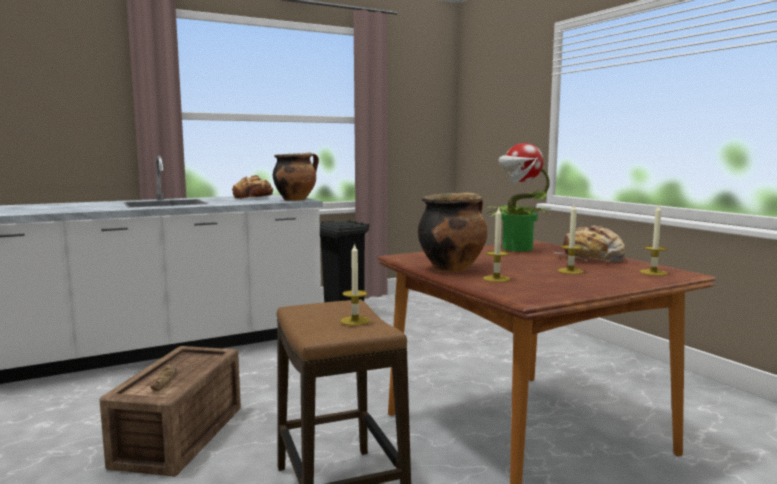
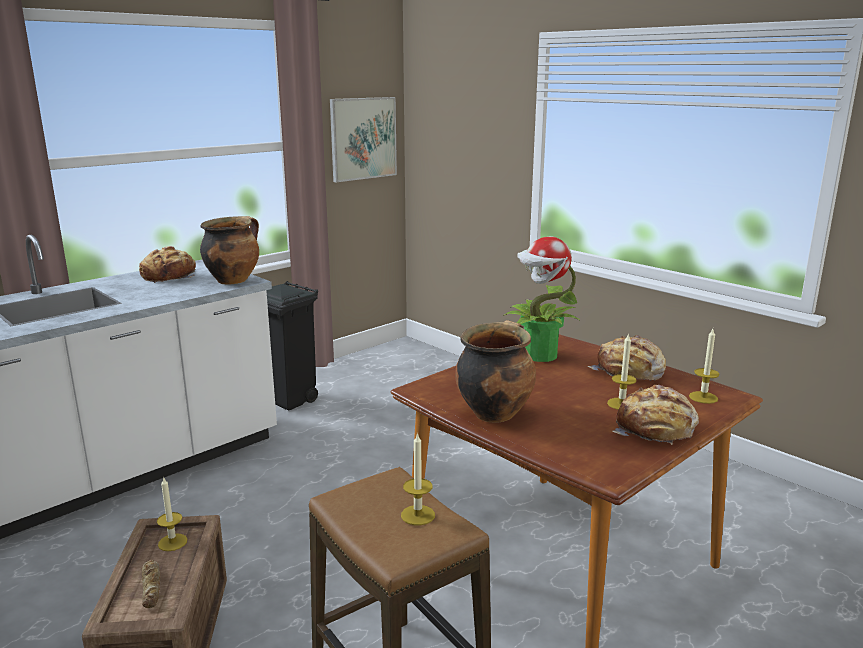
camera: 15 degrees left, 10 degrees up
candle [483,208,510,282] -> candle moved to [157,478,187,551]
none -> picture [330,97,397,182]
none -> bread [613,385,699,445]

